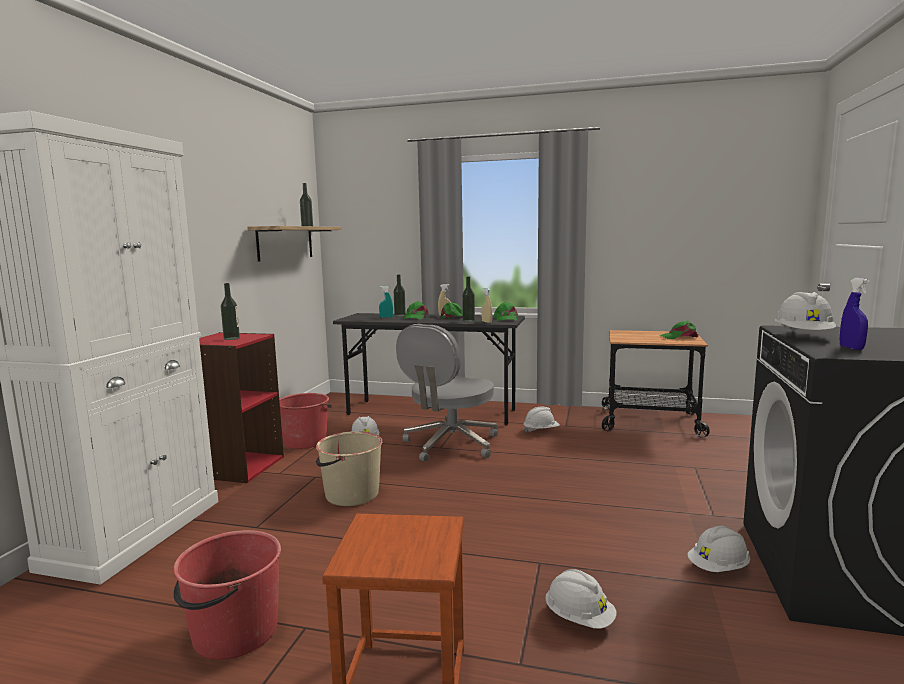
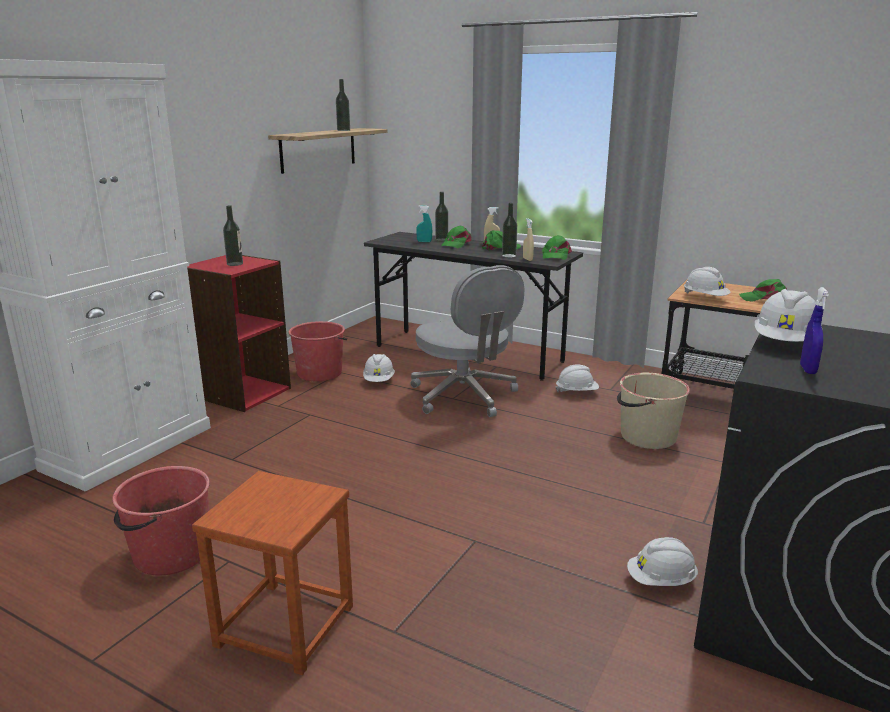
camera: 15 degrees right, 10 degrees up
beige bucket [316,431,383,506] -> beige bucket moved to [617,373,690,449]
grey office chair [396,324,498,462] -> grey office chair turned 75 degrees counterclockwise [410,265,524,417]
white hard hat [545,569,616,629] -> white hard hat moved to [684,267,731,296]

